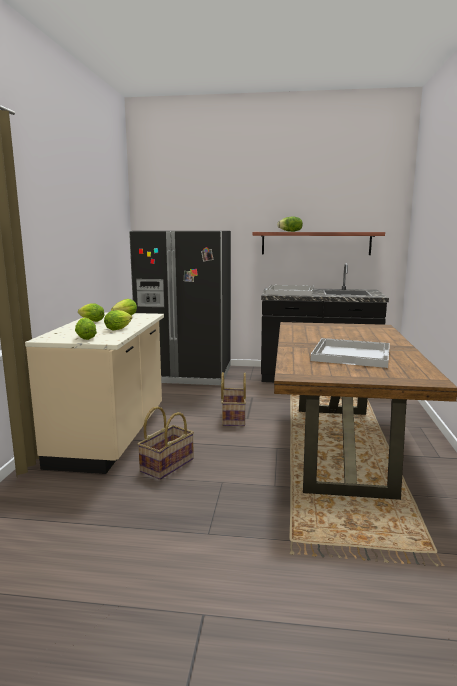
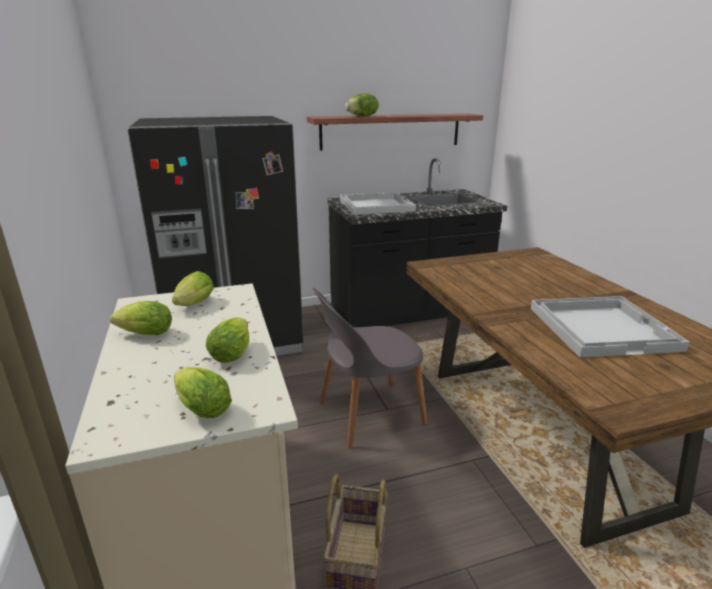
camera: 25 degrees left, 10 degrees up
basket [221,372,246,426] -> grey chair [312,288,427,449]

